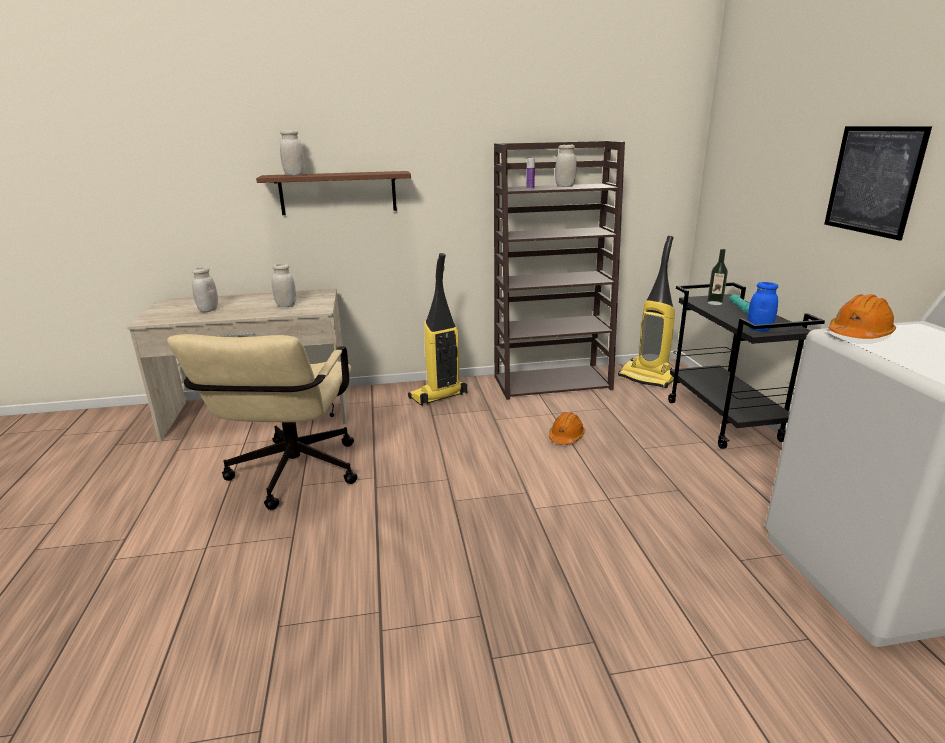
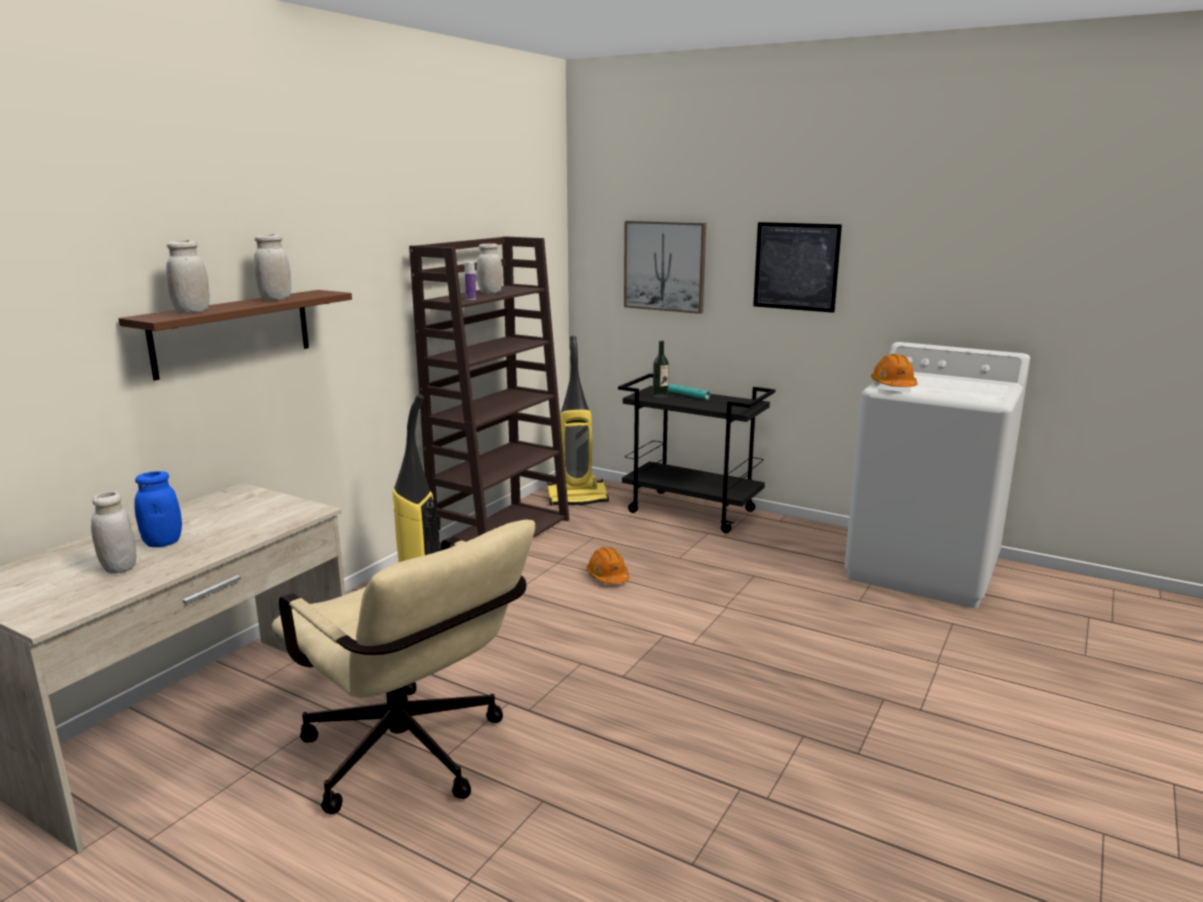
camera: 50 degrees left, 5 degrees down
white jar [272,264,296,307] -> white jar moved to [254,234,291,300]
blue jar [748,282,778,331] -> blue jar moved to [134,471,182,547]
none -> picture [624,221,706,314]

